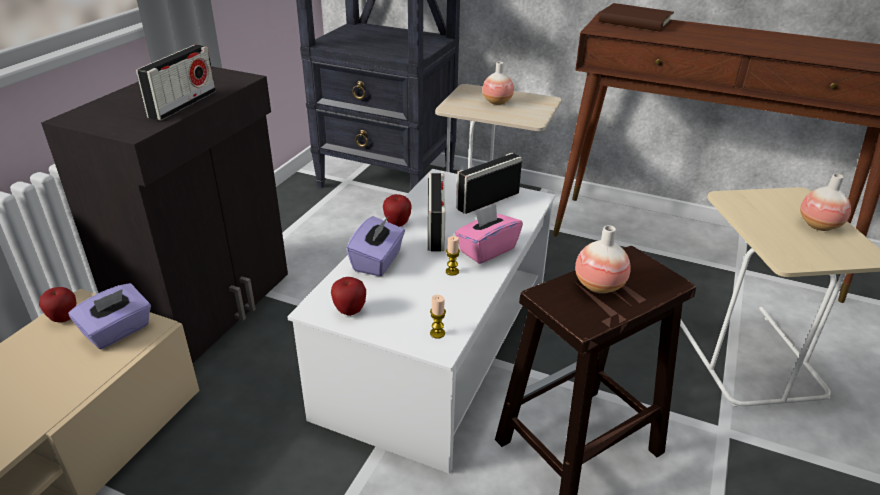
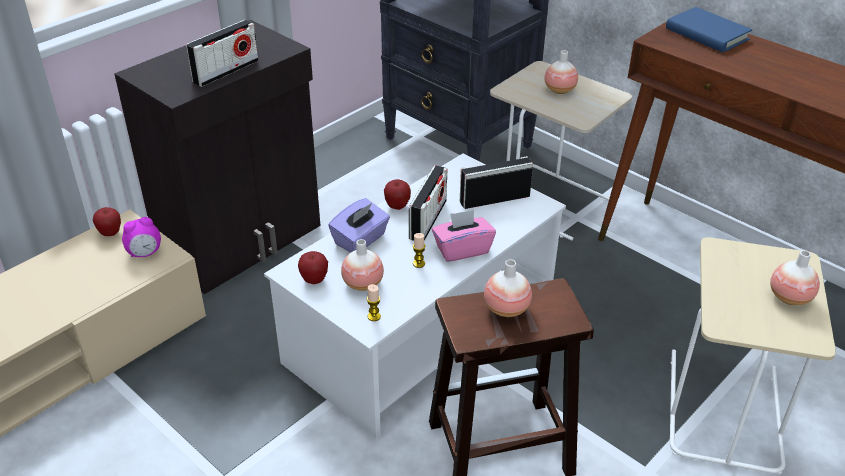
camera: 20 degrees right, 5 degrees up
purple tissue box [68,283,151,349] -> alarm clock [122,217,161,257]
brown book [599,3,674,32] -> blue book [666,7,752,53]
none -> vase [341,239,384,291]

